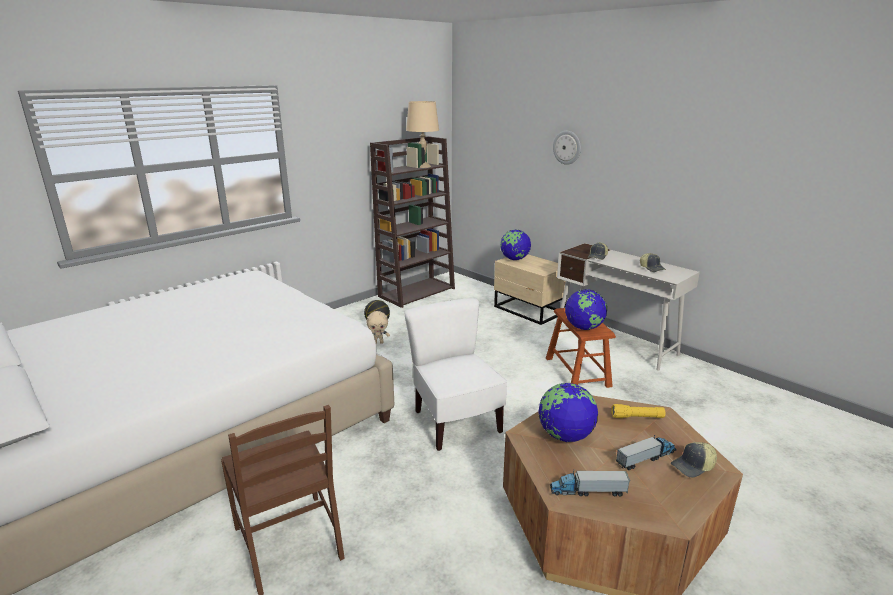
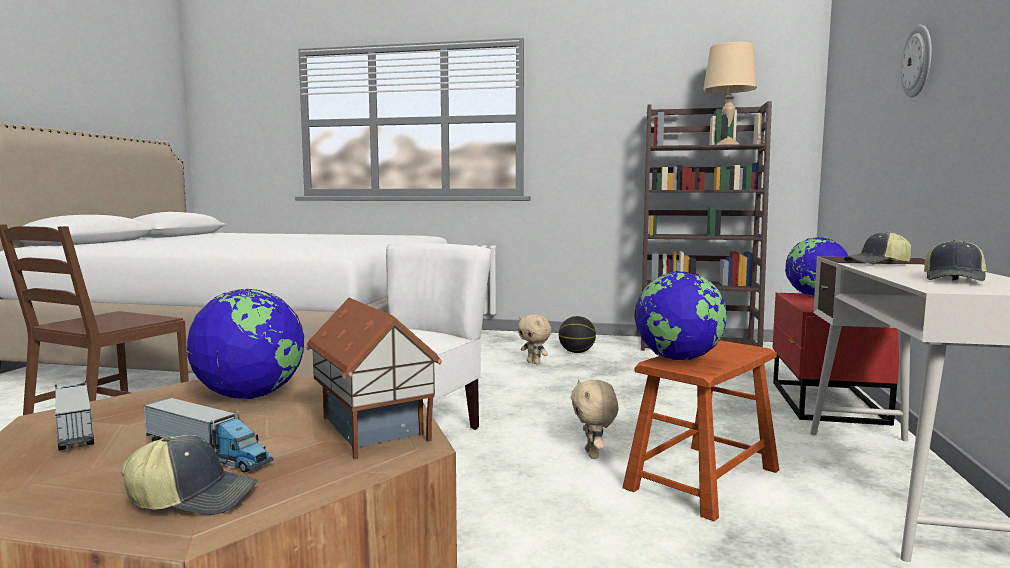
camera: 55 degrees right, 15 degrees down
beige nightstand [494,254,567,325] -> red nightstand [773,293,899,426]
yellow flashlight [611,404,665,418] -> toy house [305,298,442,459]
cap [671,442,717,478] -> cap turned 150 degrees clockwise [121,435,258,515]
none -> beige plush toy [571,380,618,459]

